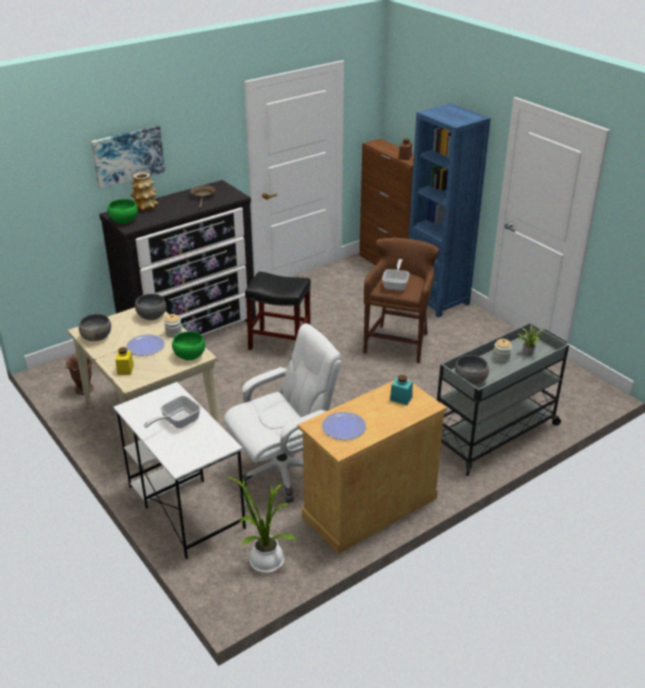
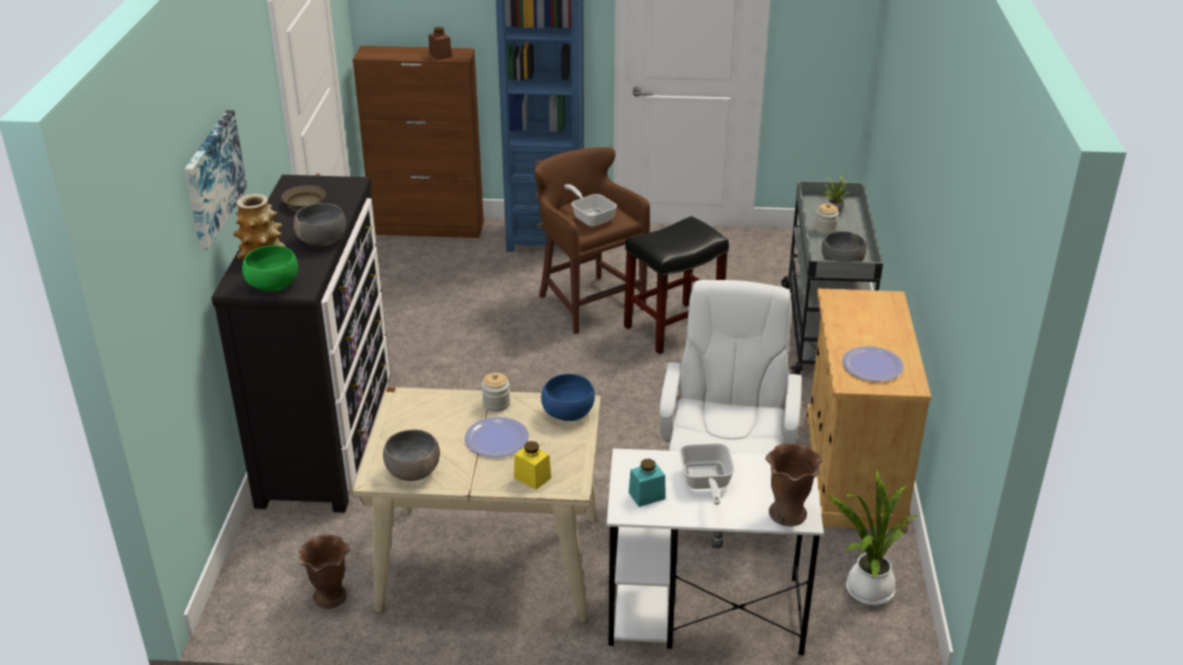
camera: 50 degrees left, 0 degrees up
grey bowl [135,294,166,320] -> grey bowl moved to [293,203,346,246]
green bowl [172,331,205,360] -> blue bowl [541,374,595,421]
black stool [245,271,311,350] -> black stool moved to [624,216,729,354]
turquoise jar [390,375,413,405] -> turquoise jar moved to [629,459,666,507]
none -> brown vase [765,443,822,526]

